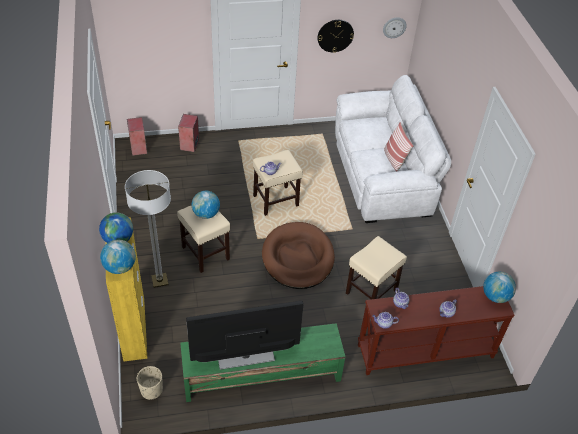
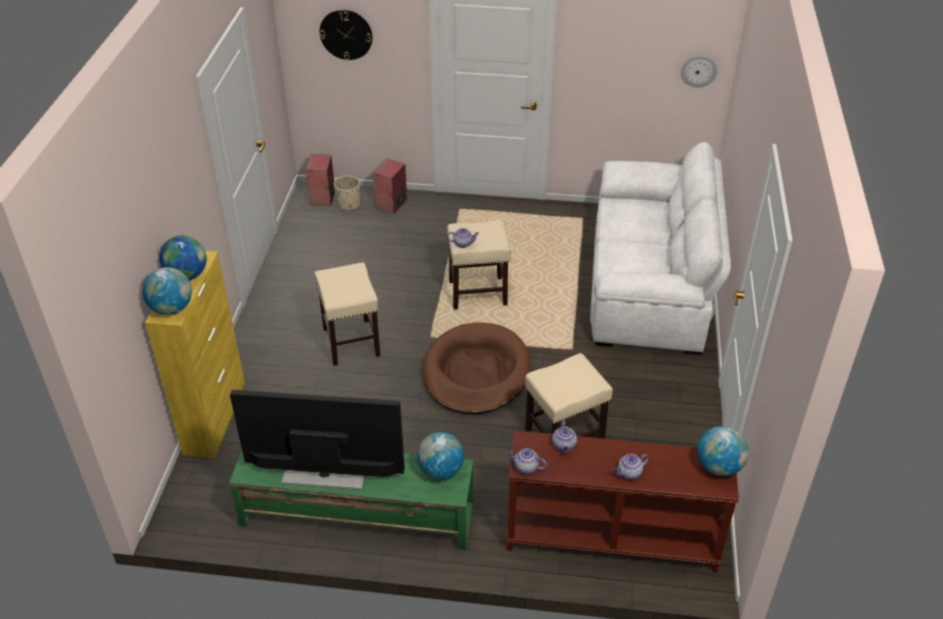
camera: 20 degrees right, 5 degrees down
floor lamp [125,170,171,288] -> none
beige planter [137,366,163,400] -> beige planter moved to [334,176,360,211]
globe [192,191,220,219] -> globe moved to [417,432,464,480]
wall clock [317,20,354,53] -> wall clock moved to [319,10,373,60]
pillow [384,122,414,171] -> none

